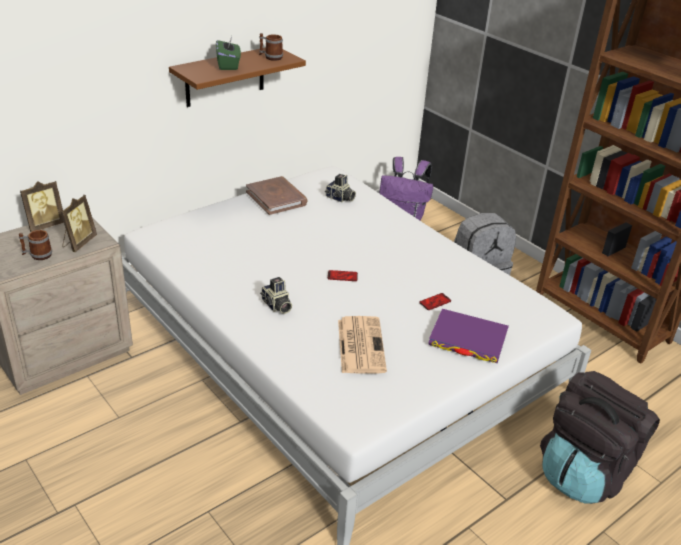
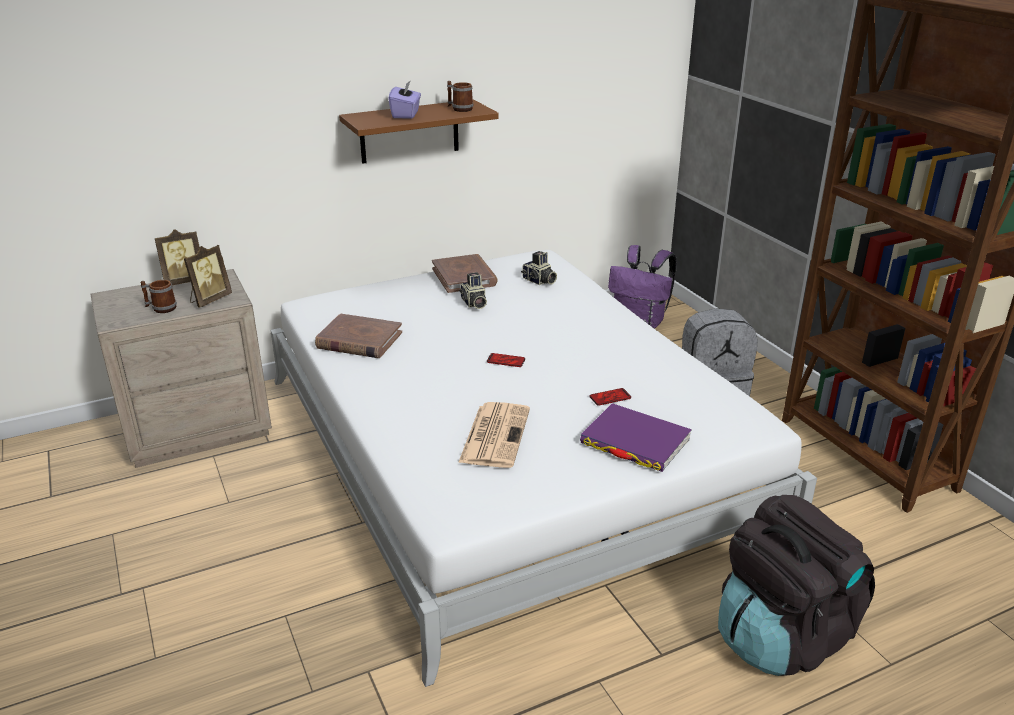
camera: 15 degrees right, 5 degrees down
green tissue box [216,36,241,70] -> purple tissue box [388,80,421,119]
camera [260,277,292,314] -> camera moved to [459,272,487,309]
none -> brown book [315,314,402,358]

